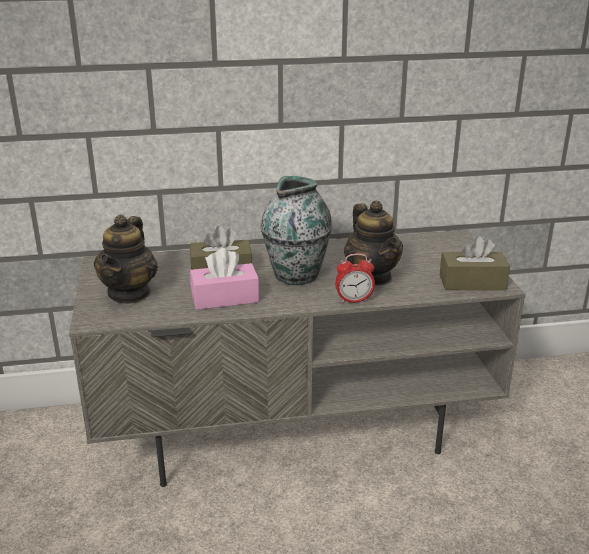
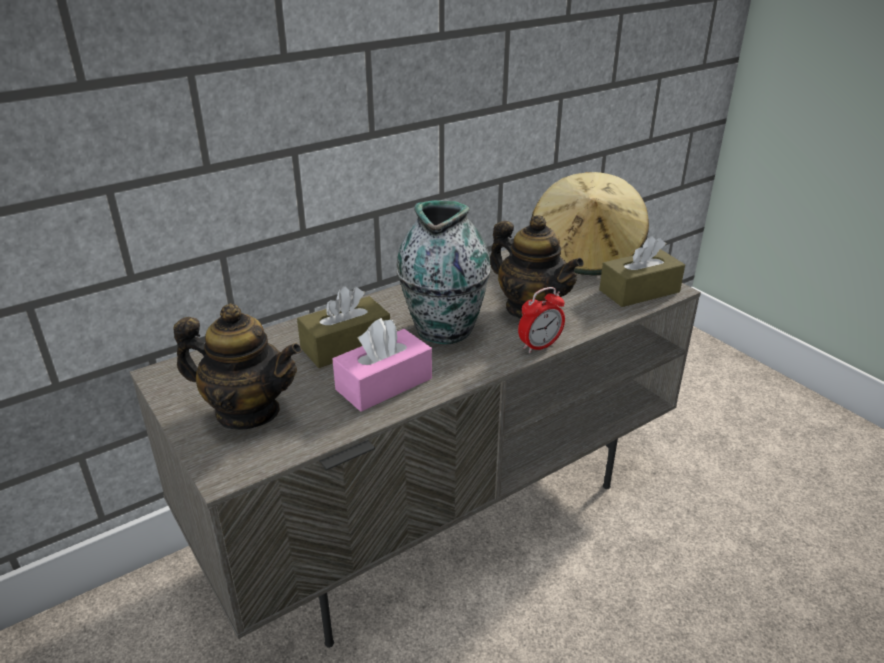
camera: 25 degrees left, 5 degrees up
teapot [94,214,158,304] -> teapot turned 60 degrees counterclockwise [174,304,302,430]
none -> beige hat [531,172,649,275]

